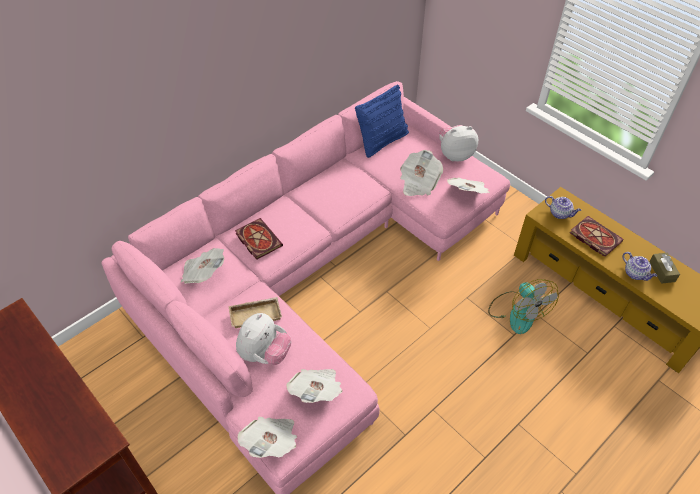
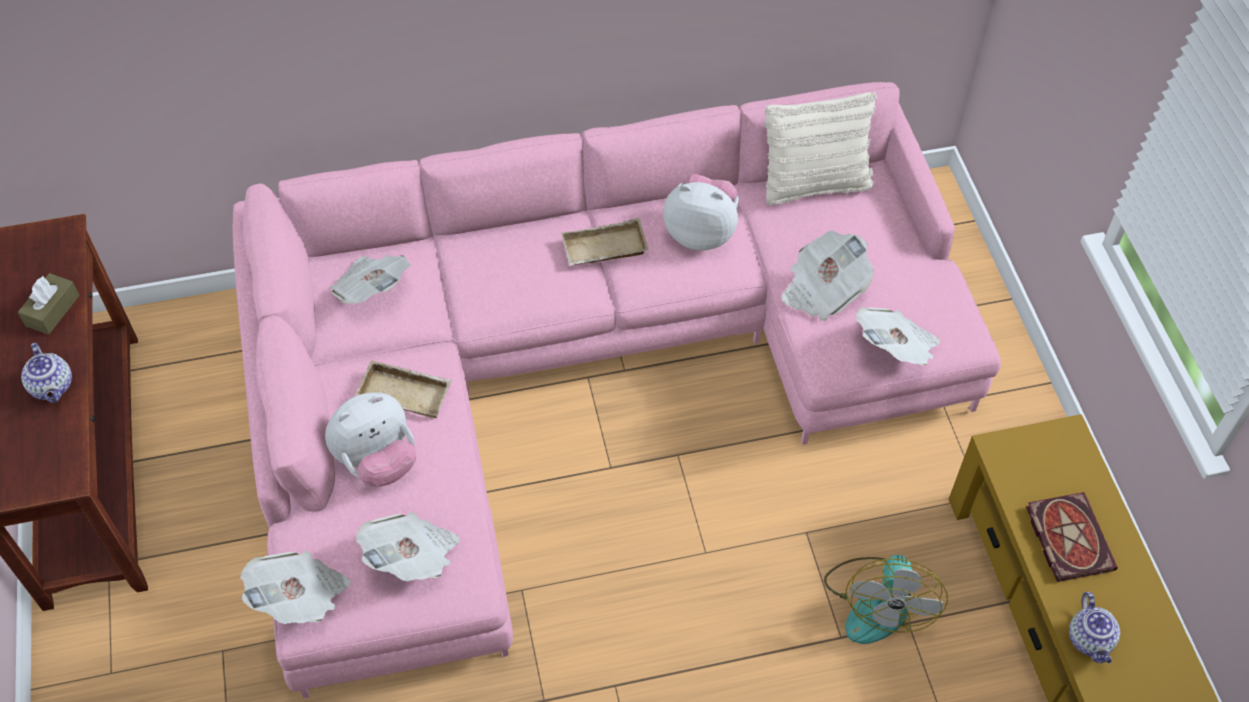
camera: 30 degrees right, 5 degrees up
book [235,218,283,260] -> none
blue pillow [355,84,409,158] -> beige pillow [764,92,877,205]
plush toy [439,125,478,161] -> plush toy moved to [663,174,739,251]
teapot [545,196,581,219] -> teapot moved to [21,343,72,403]
brown tissue box [649,253,680,284] -> brown tissue box moved to [18,273,80,335]
none -> beige tray [561,218,649,266]

